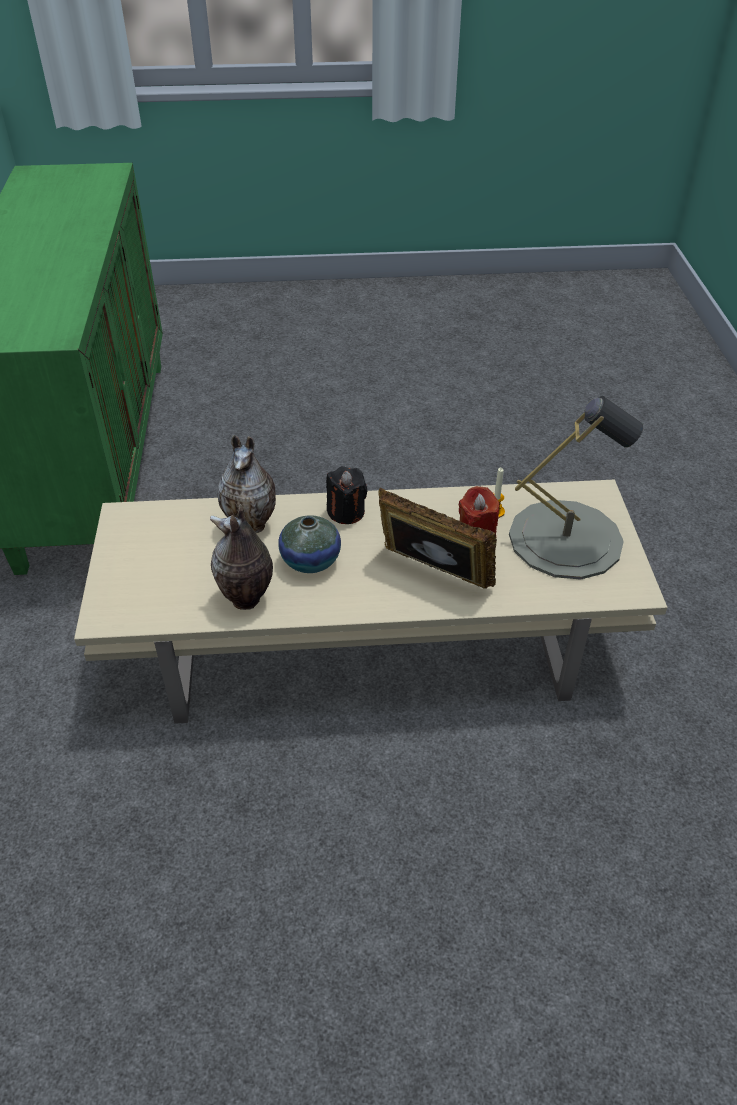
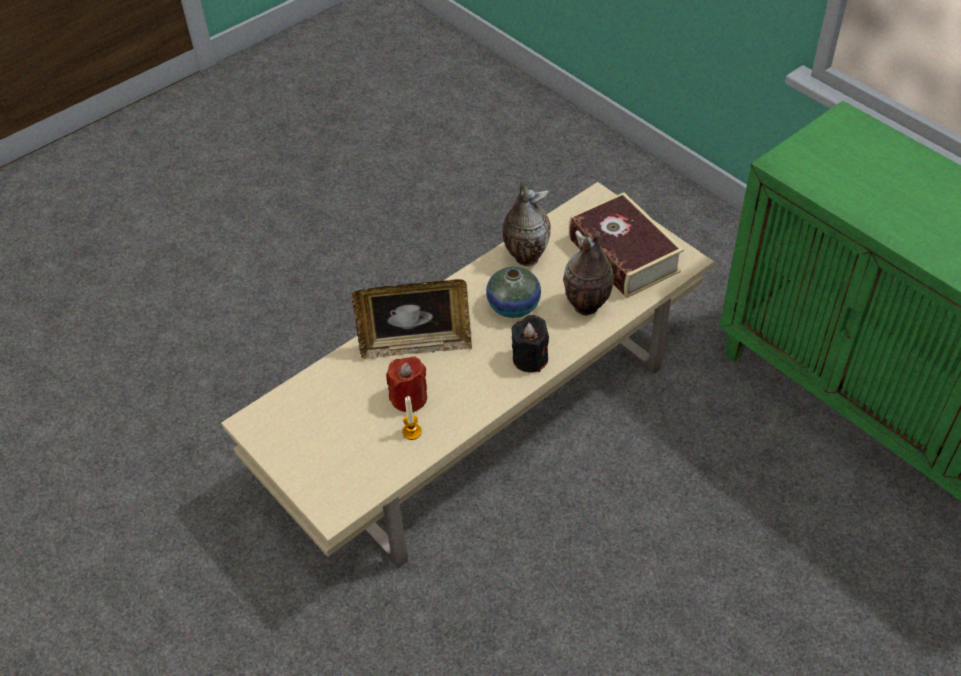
camera: 145 degrees right, 5 degrees up
grey table lamp [509,396,644,580] -> none
none -> book [569,192,684,298]

